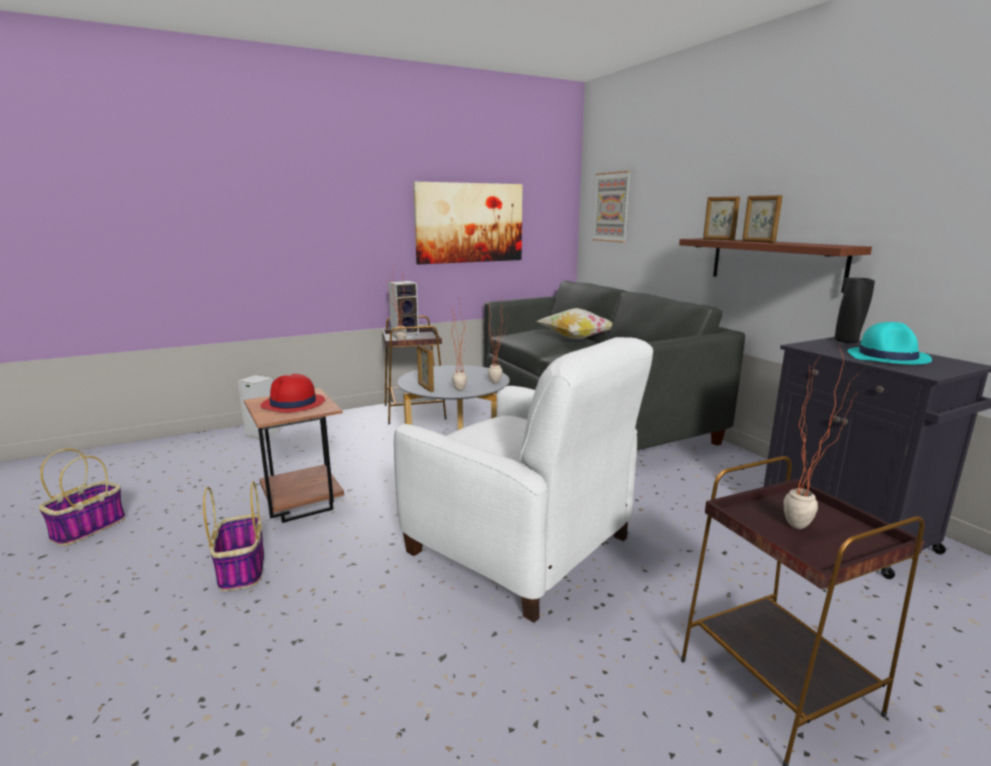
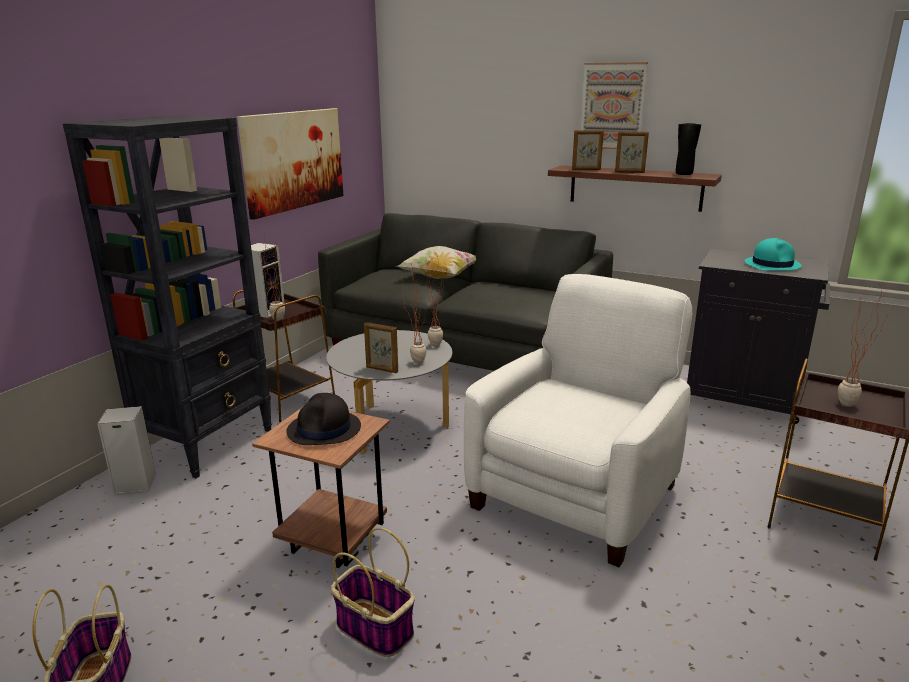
camera: 35 degrees left, 5 degrees up
red hat [261,374,325,413] -> black hat [286,393,361,445]
white armchair [394,337,653,623] -> white armchair turned 60 degrees counterclockwise [464,274,692,567]
picture [593,171,631,243] -> picture moved to [581,62,648,149]
black vase [835,278,875,343] -> black vase moved to [676,123,701,175]
none -> black bookcase [63,116,272,479]

